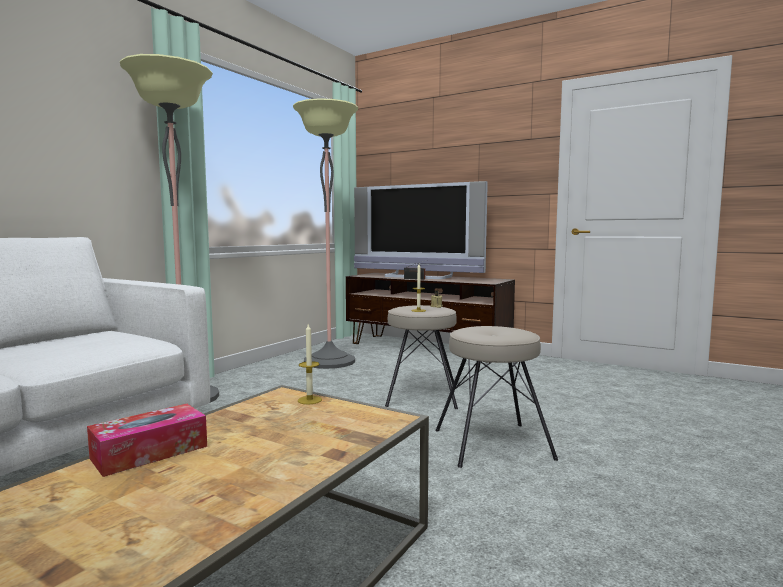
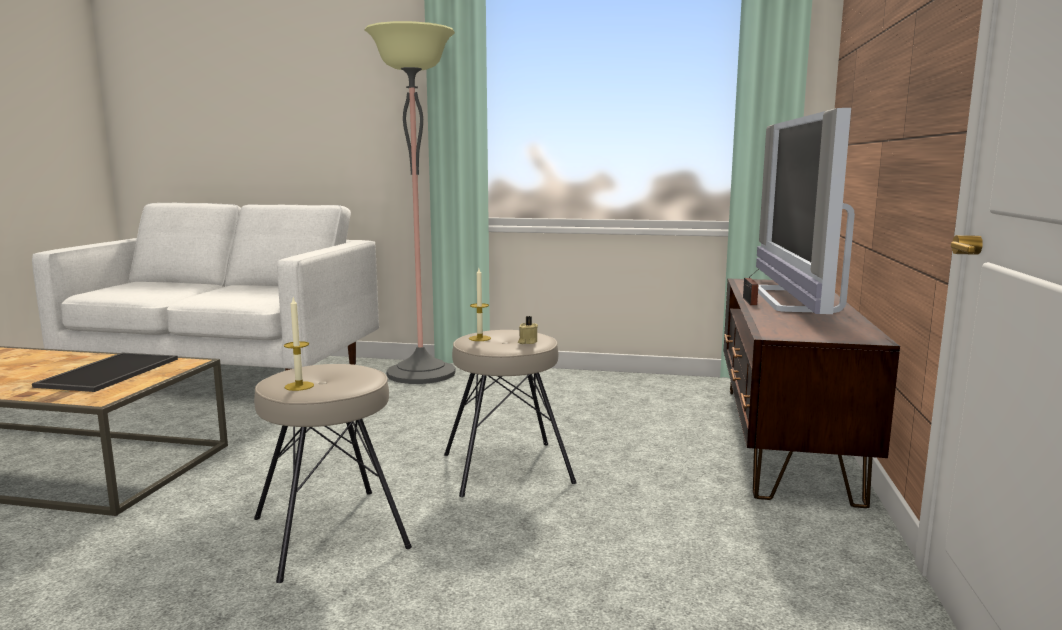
camera: 70 degrees right, 5 degrees up
tissue box [87,404,207,477] -> none
floor lamp [293,98,358,369] -> none
candle [298,324,322,404] -> candle moved to [284,298,314,391]
none -> tray [32,353,178,392]

